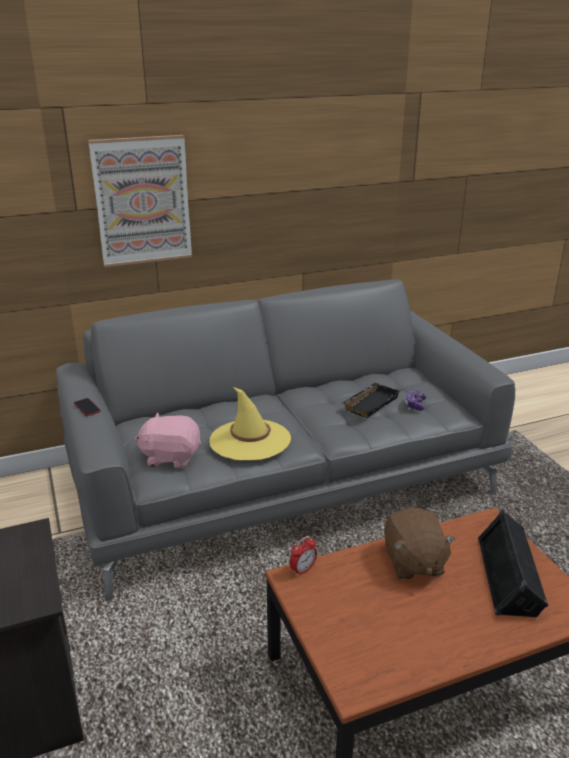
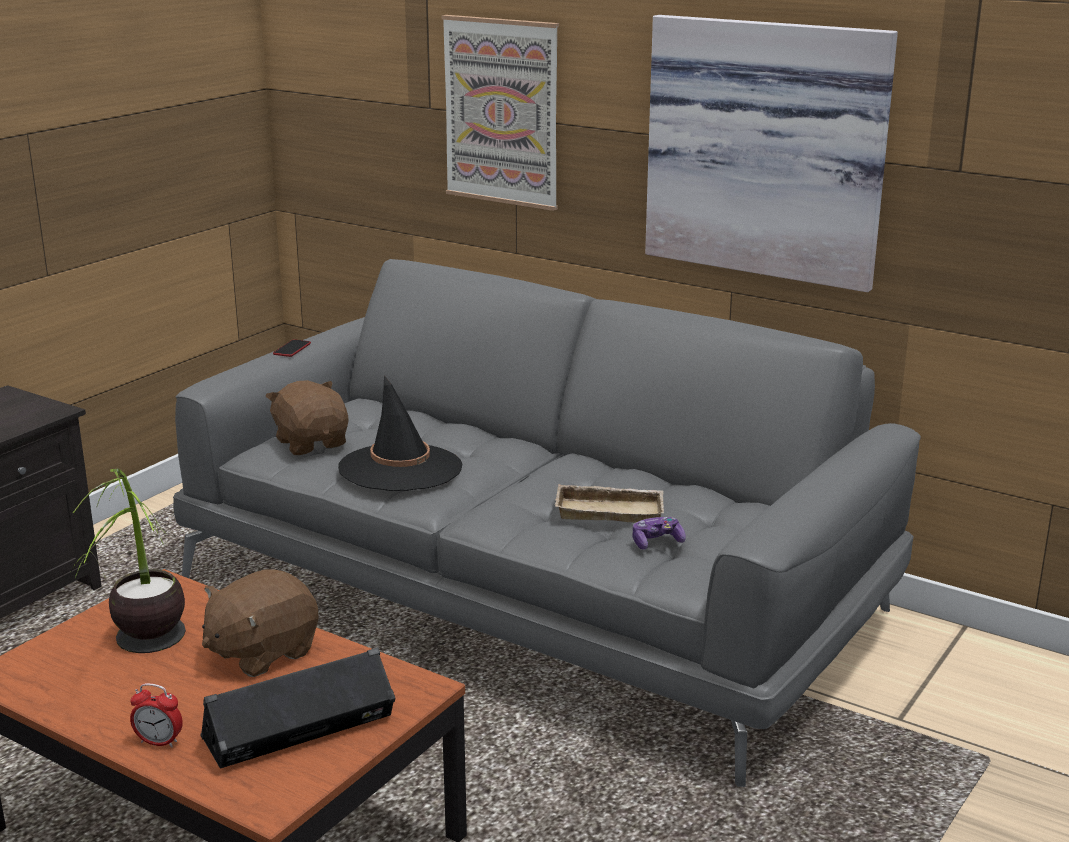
camera: 55 degrees right, 5 degrees down
pink plush toy [135,412,201,469] -> brown plush toy [266,380,349,455]
yellow hat [209,387,291,460] -> black hat [338,375,462,491]
alarm clock [290,536,317,576] -> alarm clock moved to [130,683,183,748]
black tray [342,383,400,418] -> beige tray [555,484,664,523]
none -> potted plant [71,469,186,653]
none -> picture [645,15,898,292]

